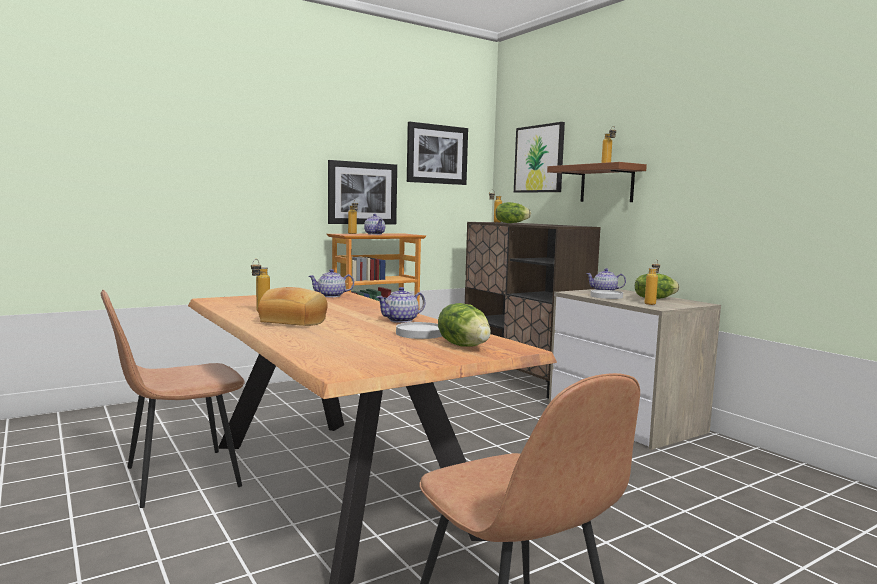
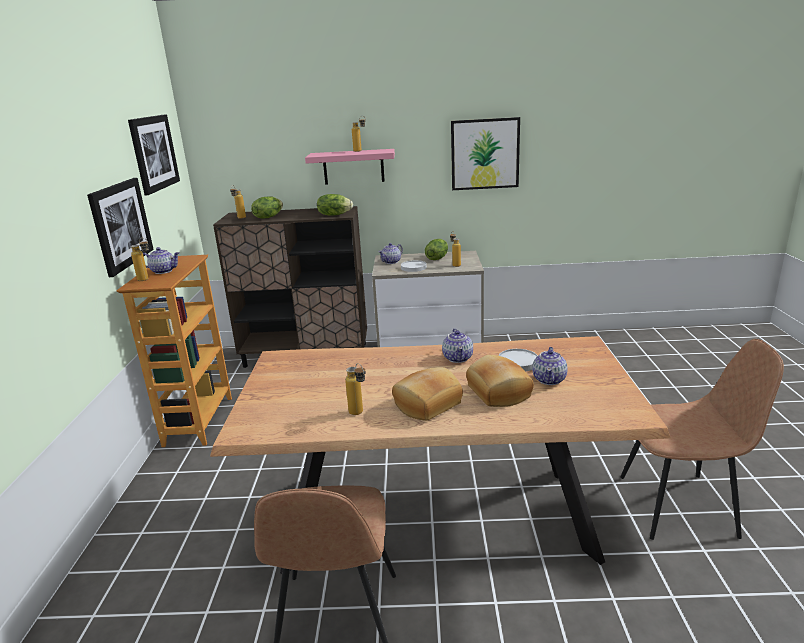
camera: 55 degrees left, 15 degrees up
teapot [308,269,354,297] -> teapot moved to [532,347,568,385]
lettuce [438,303,491,347] -> lettuce moved to [317,194,353,216]
picture [514,122,565,193] -> picture moved to [451,117,520,190]
brown shelf [547,162,647,202] -> pink shelf [305,149,395,185]
none -> bread [466,355,534,407]

